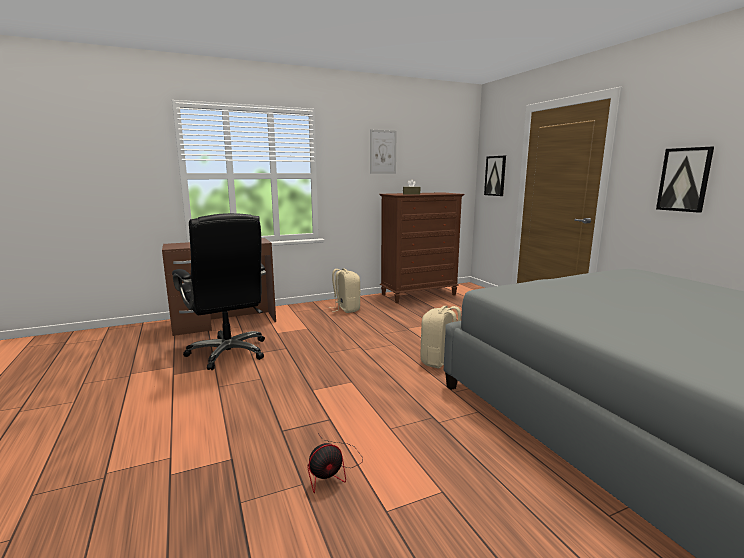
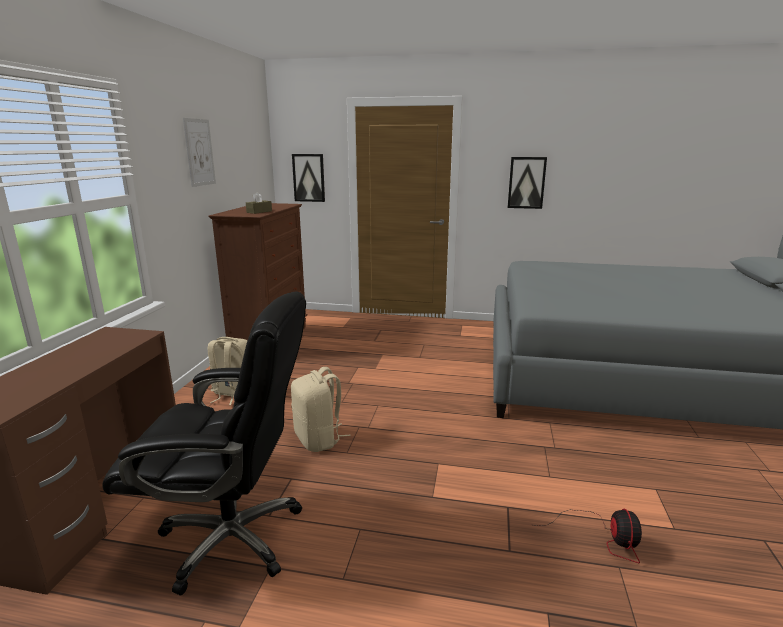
camera: 55 degrees left, 5 degrees up
beige backpack [420,306,461,368] -> beige backpack moved to [291,367,350,452]

